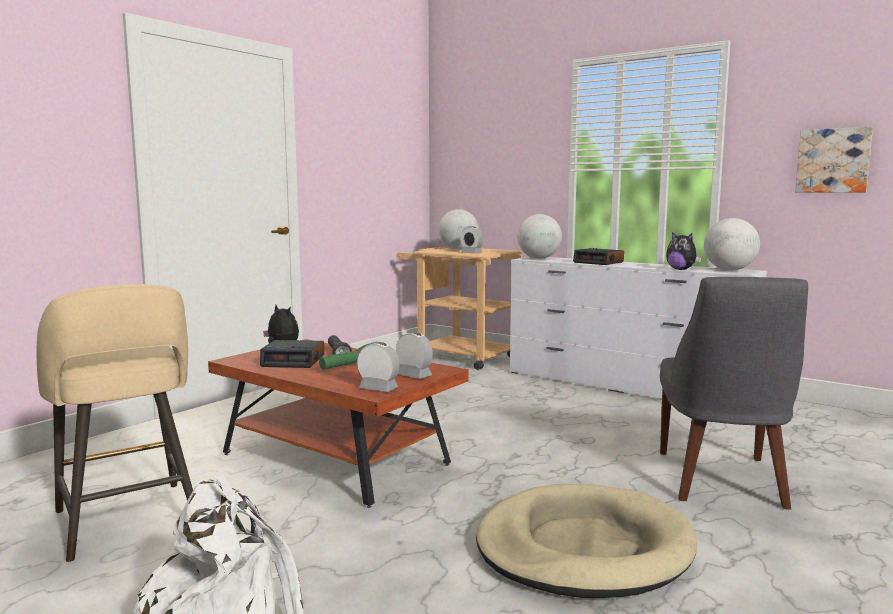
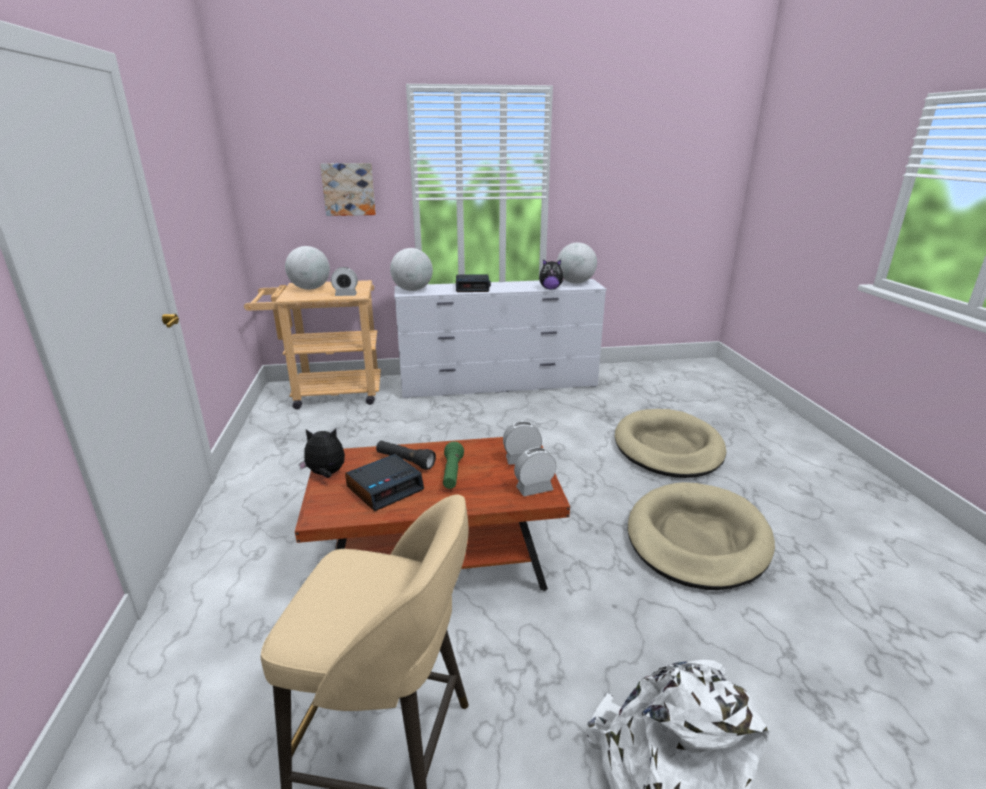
camera: 45 degrees left, 15 degrees up
grey chair [660,277,808,510] -> beige dog bed [615,409,726,478]
picture [795,127,873,193] -> picture moved to [320,163,376,216]

